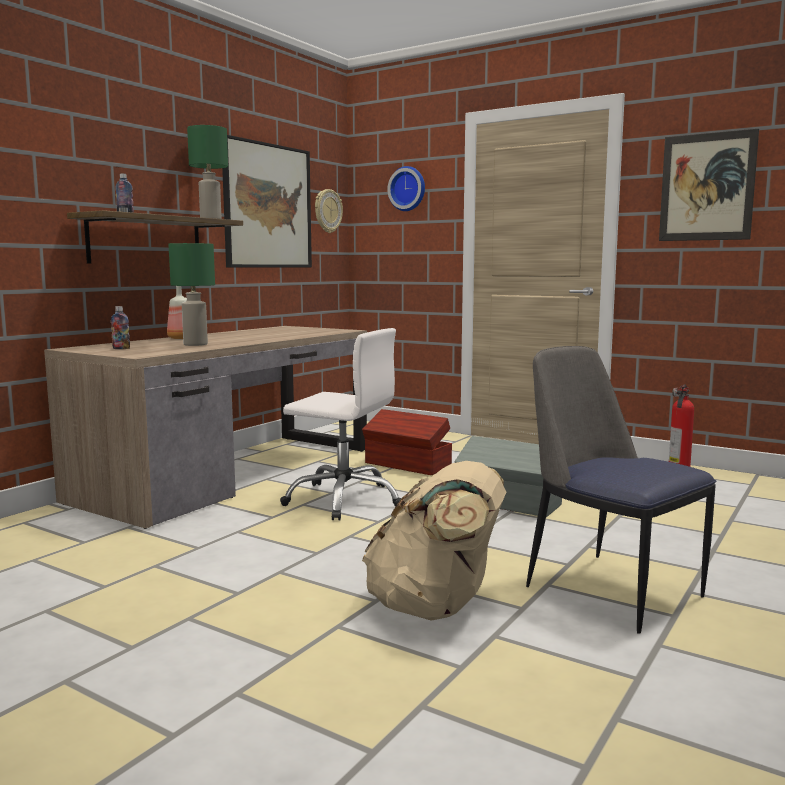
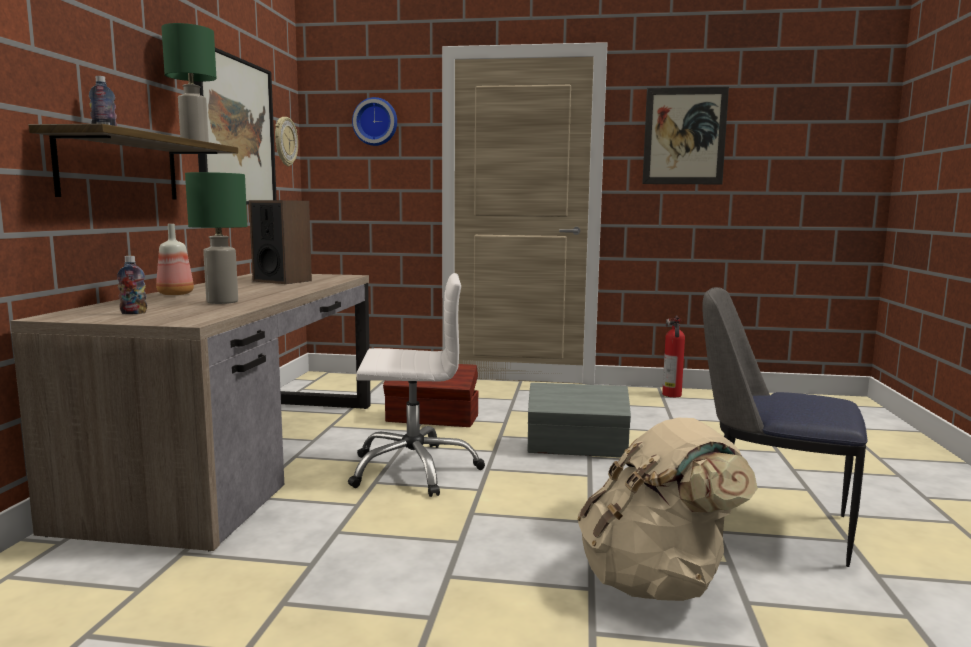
camera: 25 degrees left, 0 degrees up
none -> speaker [249,200,312,284]

